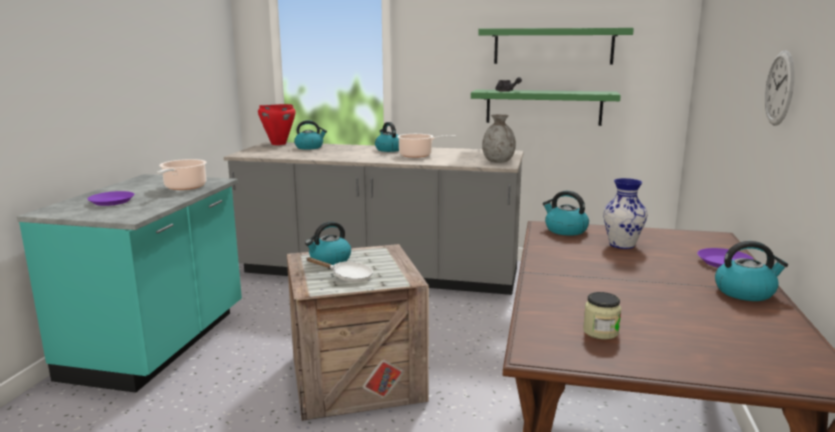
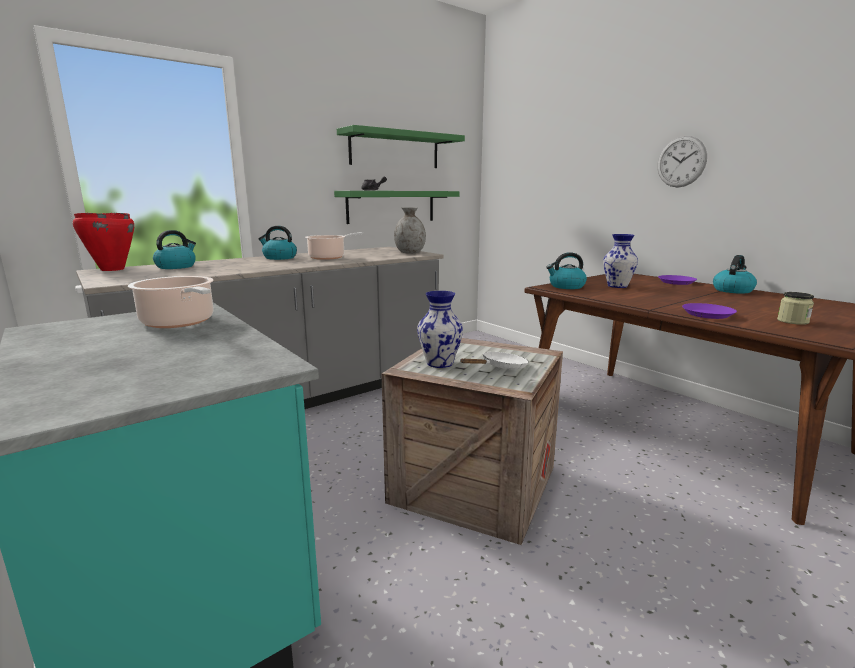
camera: 50 degrees left, 0 degrees up
purple plate [87,191,134,206] -> purple plate moved to [682,303,737,319]
kettle [305,222,351,265] -> vase [417,291,463,368]

